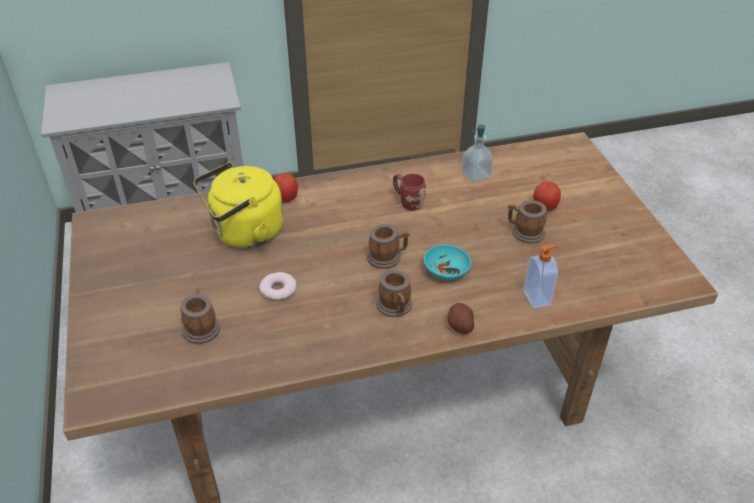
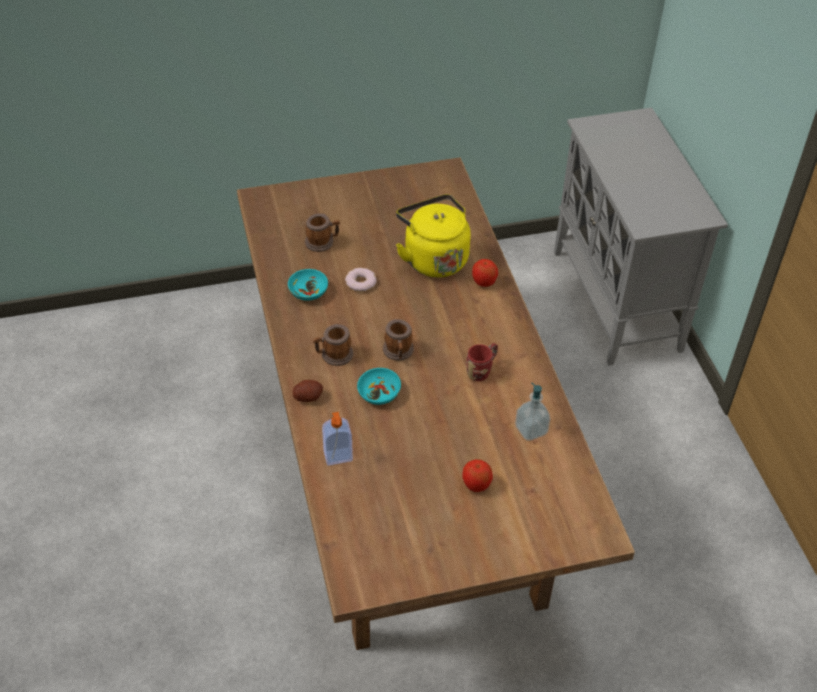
camera: 90 degrees right, 5 degrees up
mug [508,200,547,244] -> none
none -> turquoise bowl [288,269,328,301]

